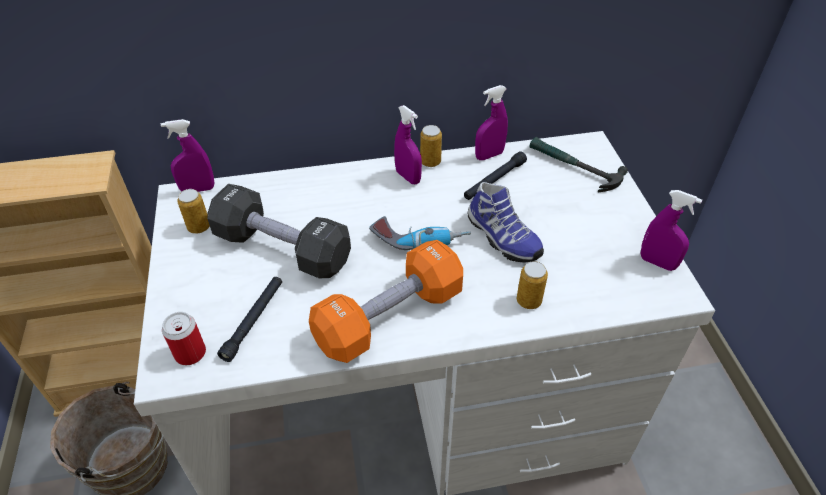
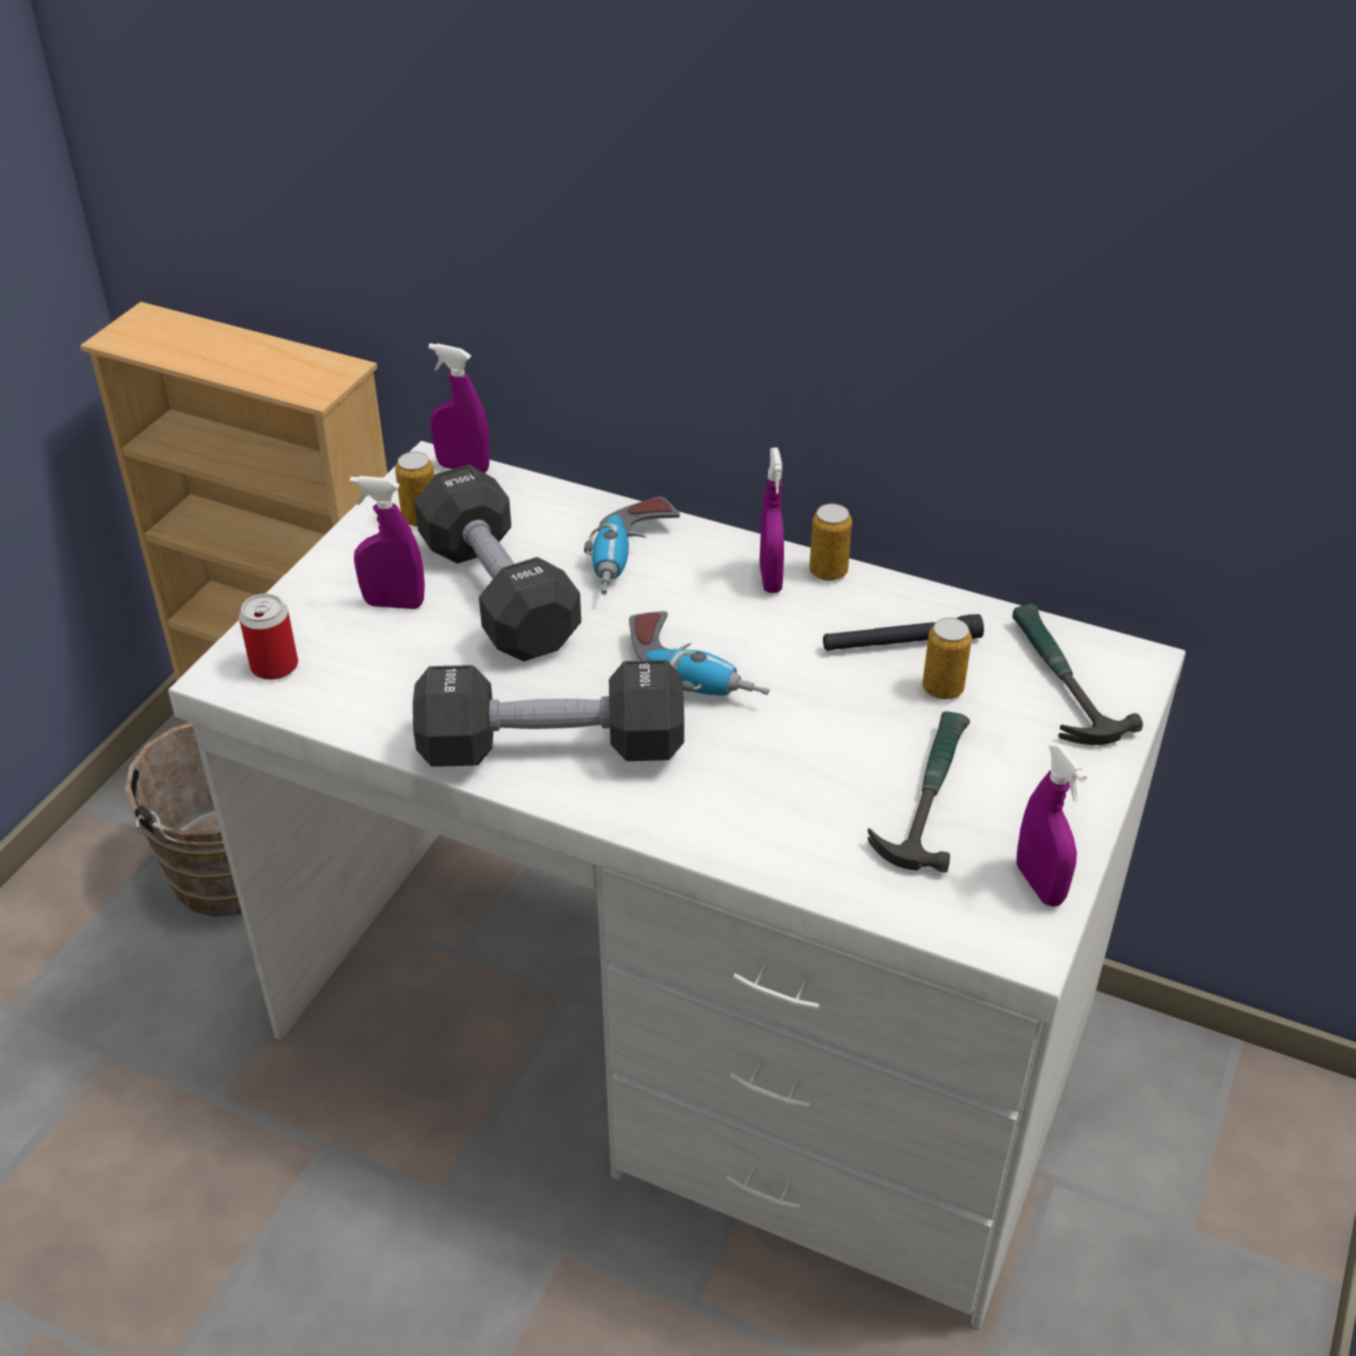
camera: 35 degrees right, 5 degrees down
black flashlight [217,277,282,362] -> none
orange dumbbell [309,240,463,363] -> black dumbbell [413,660,684,767]
shoe [468,182,544,263] -> none
purple spray bottle [475,85,508,160] -> purple spray bottle moved to [350,476,425,609]
can [517,261,548,309] -> can moved to [923,618,972,699]
none -> power drill [584,496,680,595]
none -> hammer [868,711,970,873]

